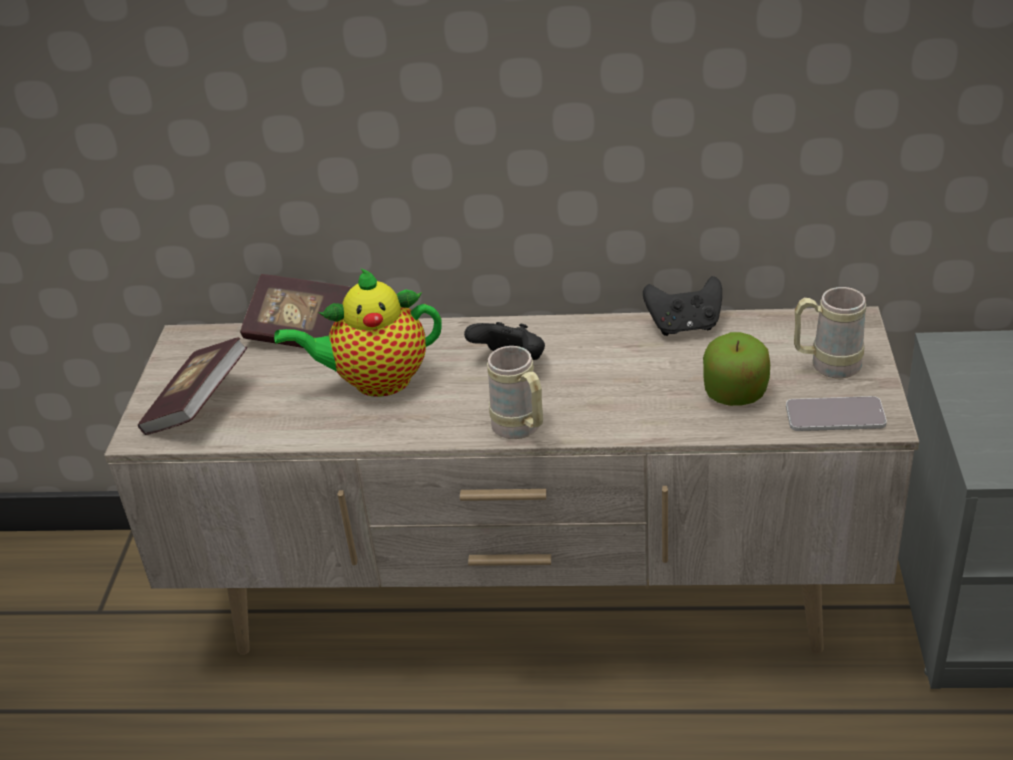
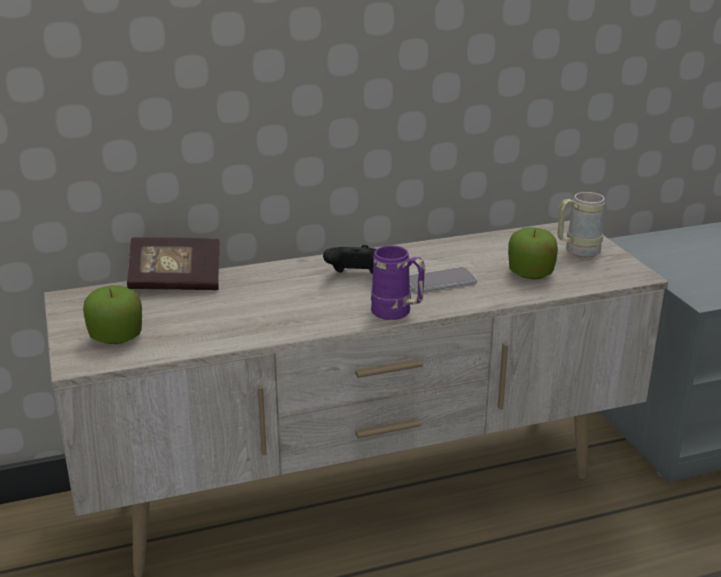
camera: 25 degrees left, 10 degrees down
book [138,337,247,435] -> apple [83,285,142,344]
teapot [274,268,441,397] -> none
beige mug [487,346,543,439] -> purple mug [371,245,426,320]
black game controller [643,276,722,336] -> none
phone [786,396,887,431] -> phone moved to [409,267,477,292]

